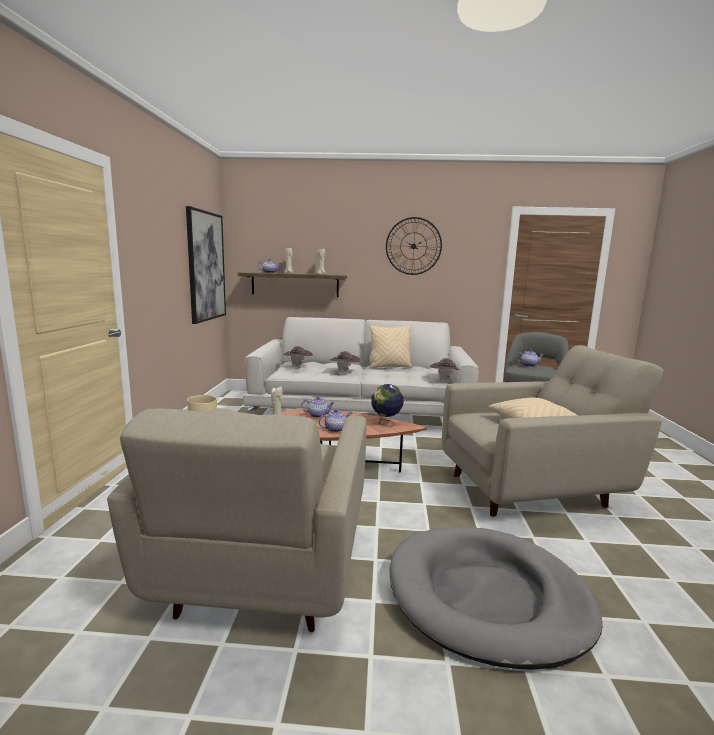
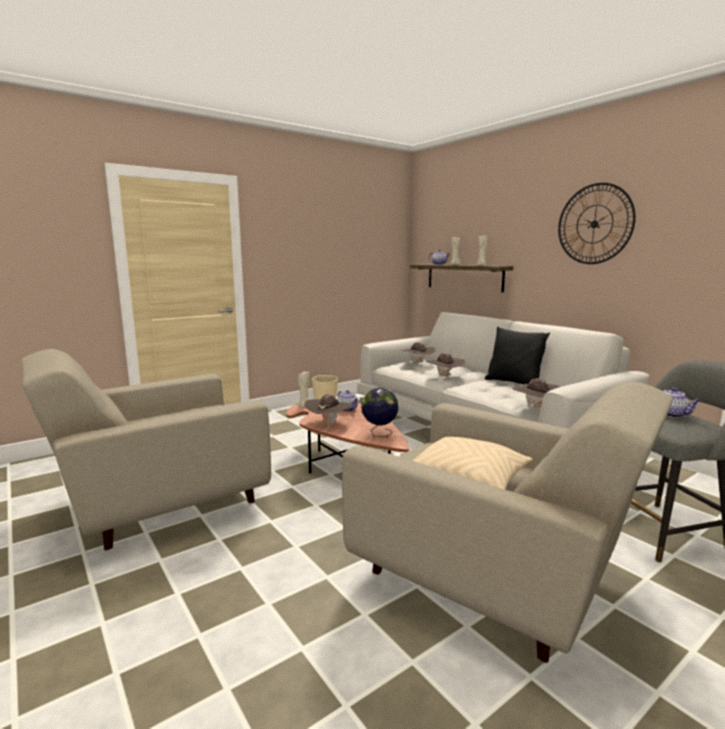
camera: 50 degrees right, 0 degrees up
picture [186,206,226,324] -> none
teapot [319,409,352,432] -> brown hat [304,394,352,426]
beige pillow [369,325,412,369] -> black pillow [485,327,550,384]
grey dog bed [390,527,602,670] -> none

